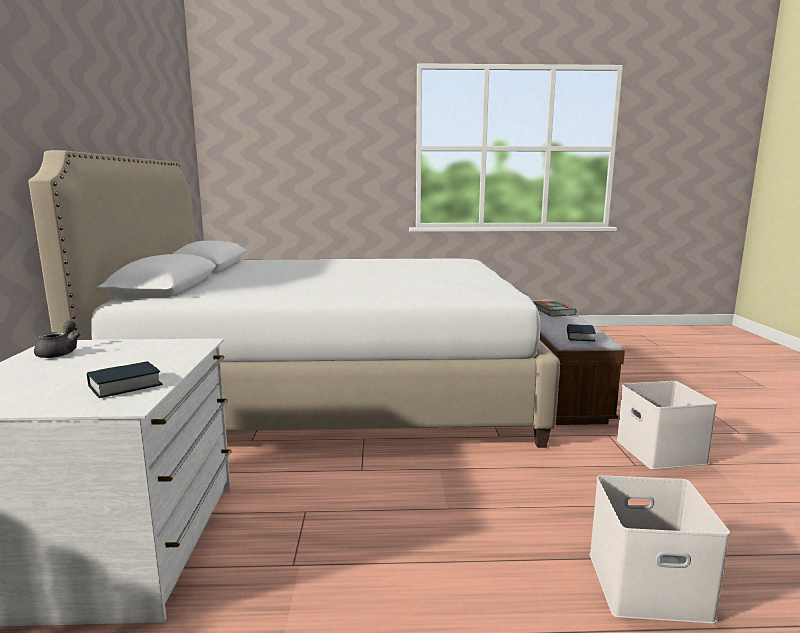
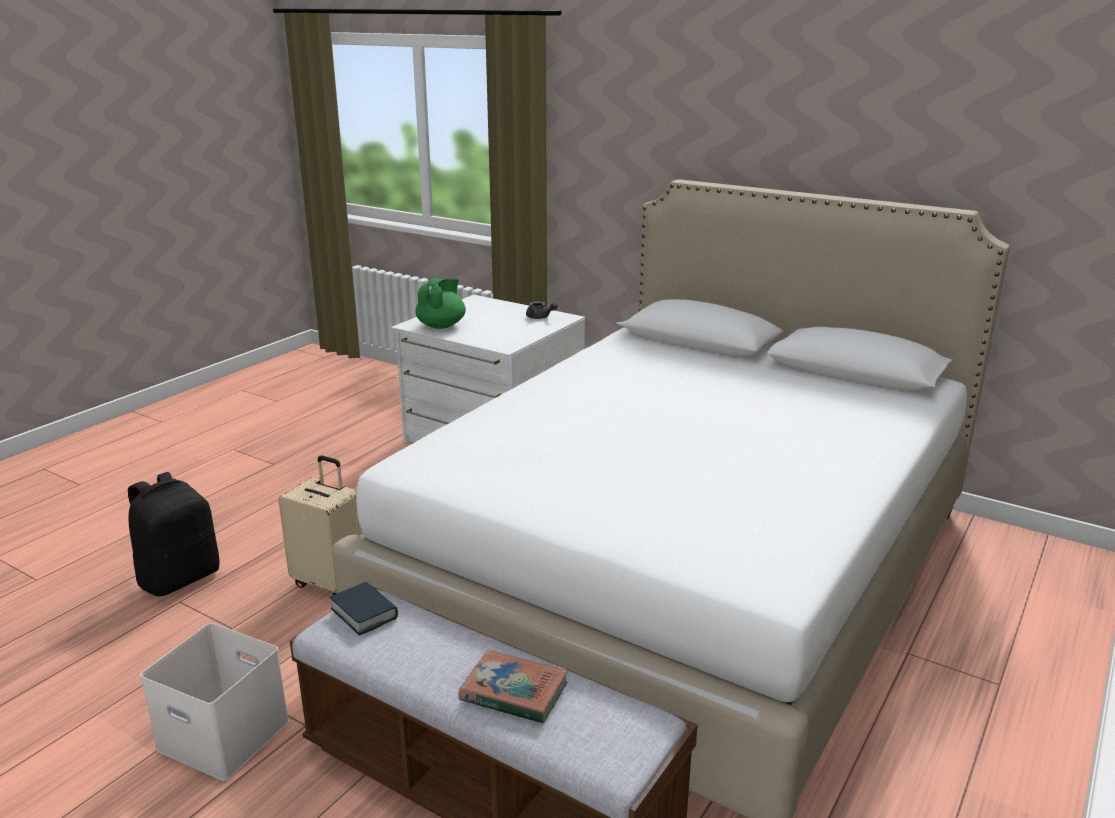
camera: 125 degrees right, 10 degrees up
book [87,361,163,398] -> green teapot [415,278,466,329]
white storage box [589,475,730,624] -> black backpack [128,472,219,596]
none -> beige suitcase [278,455,363,595]

